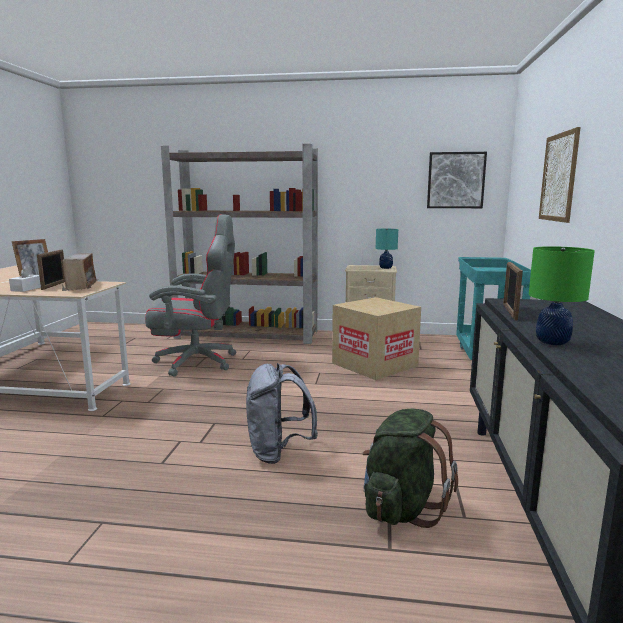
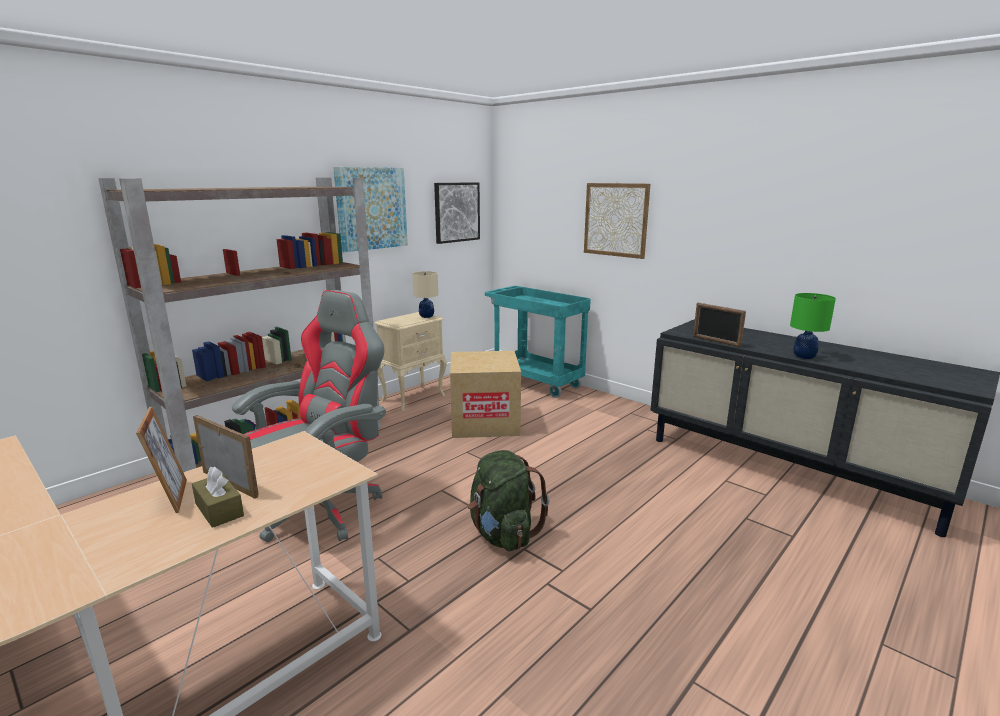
camera: 55 degrees left, 5 degrees up
white tissue box [9,265,41,292] -> brown tissue box [192,467,244,528]
radio [62,253,98,291] -> none
grey backpack [246,363,318,464] -> none
green backpack [363,409,458,528] -> green backpack moved to [468,450,549,551]
turquoise table lamp [376,229,398,269] -> beige table lamp [412,271,438,318]
none -> picture [333,167,408,252]

